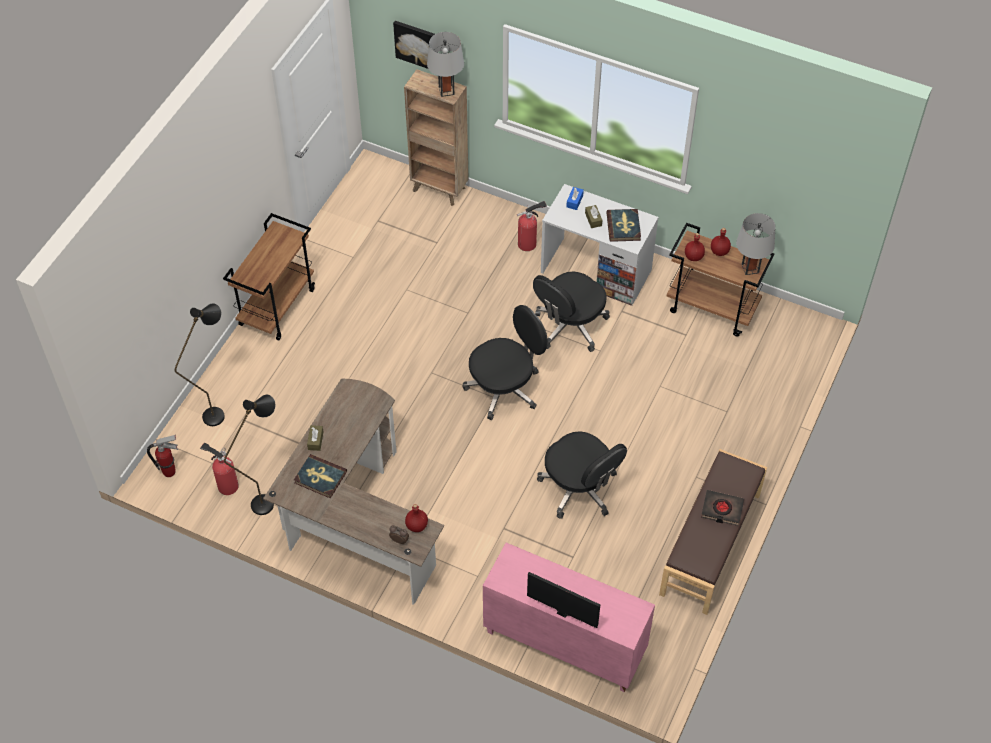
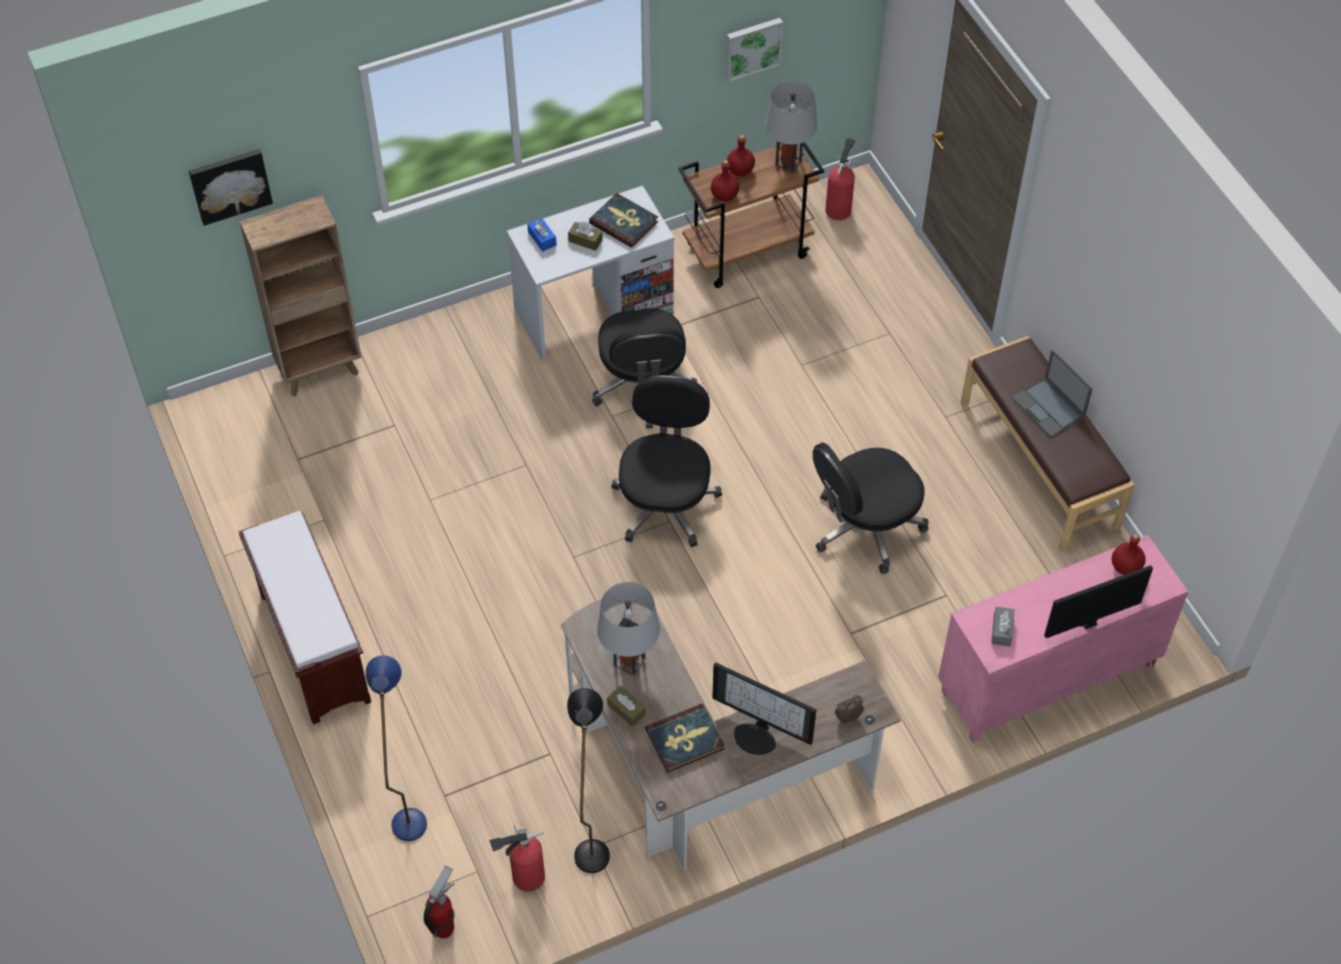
camera: 50 degrees left, 0 degrees up
black floor lamp [175,303,225,426] -> blue floor lamp [366,655,427,841]
brown cart [223,213,315,341] -> brown bench [238,511,371,724]
red bottle [405,504,428,532] -> red bottle moved to [1112,534,1146,575]
grey table lamp [427,32,464,97] -> grey table lamp moved to [597,582,660,675]
fire extinguisher [517,201,547,251] -> fire extinguisher moved to [825,138,858,220]
black office chair [537,431,627,519] -> black office chair turned 150 degrees clockwise [813,442,929,574]
black book [701,490,744,526] -> laptop [1012,349,1093,437]
none -> monitor [712,662,816,755]
none -> picture [726,18,783,82]
none -> grey tissue box [991,607,1015,646]

